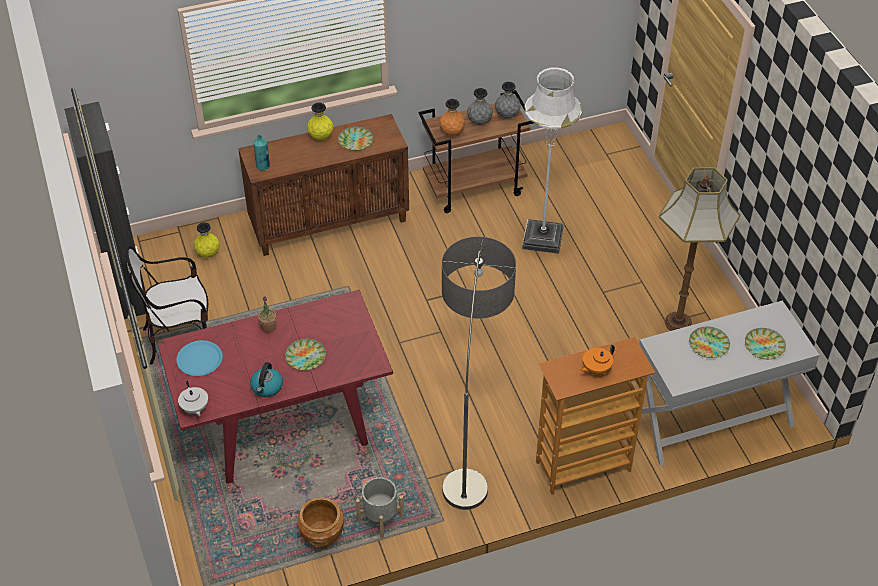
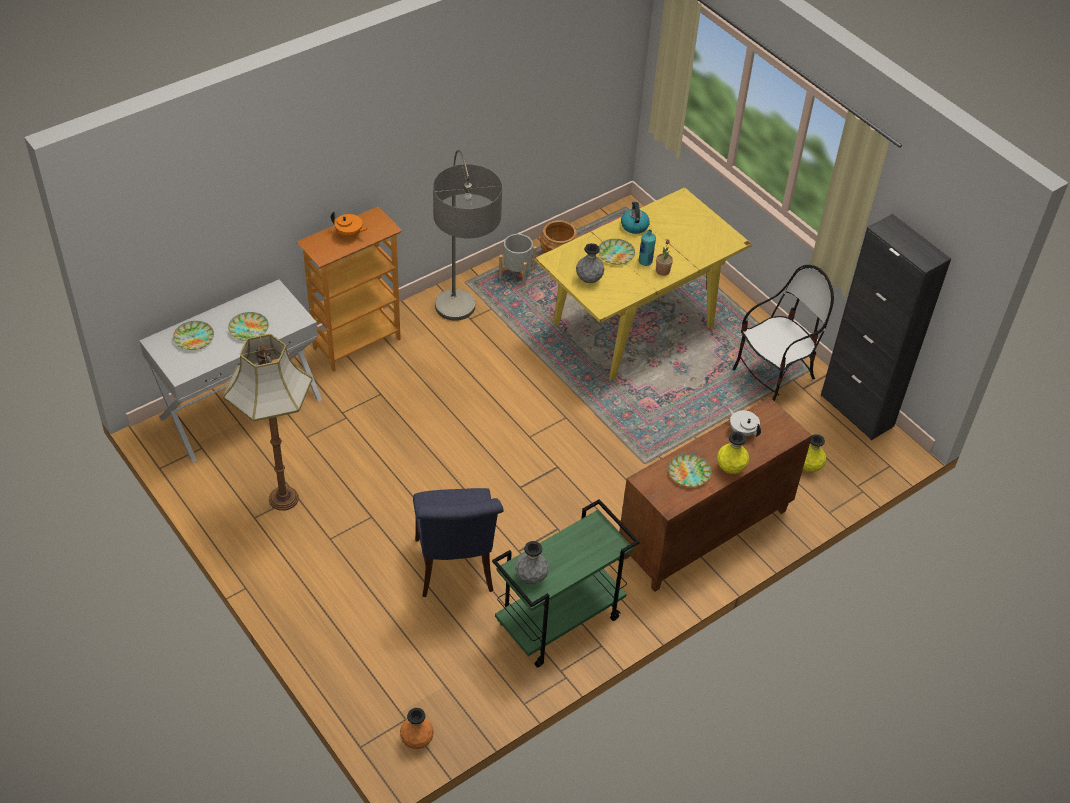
camera: 160 degrees right, 0 degrees up
red dining table [157,290,393,484] -> yellow dining table [535,187,752,381]
blue plate [176,340,223,376] -> none
white teapot [178,380,208,416] -> white teapot moved to [728,408,761,436]
turquoise bottle [253,134,270,171] -> turquoise bottle moved to [639,229,656,266]
brown cart [419,90,533,213] -> green cart [492,499,639,668]
orange vase [439,99,465,136] -> orange vase moved to [400,708,434,749]
grey vase [467,88,493,125] -> grey vase moved to [576,243,604,283]
white floor lamp [522,67,582,254] -> blue chair [413,488,504,597]
orange teapot [580,344,615,375] -> orange teapot turned 75 degrees clockwise [331,211,368,238]

